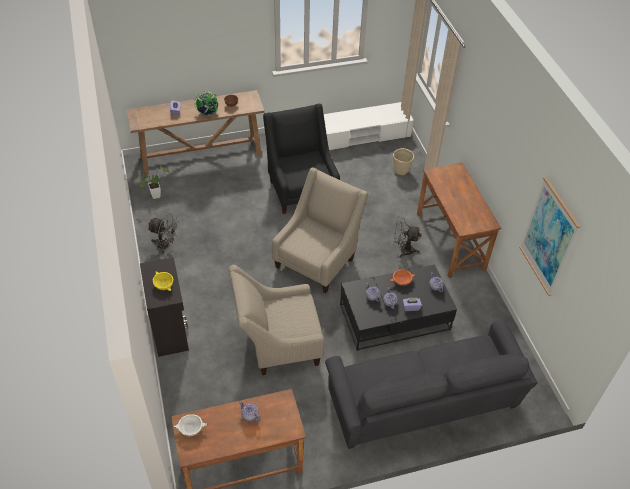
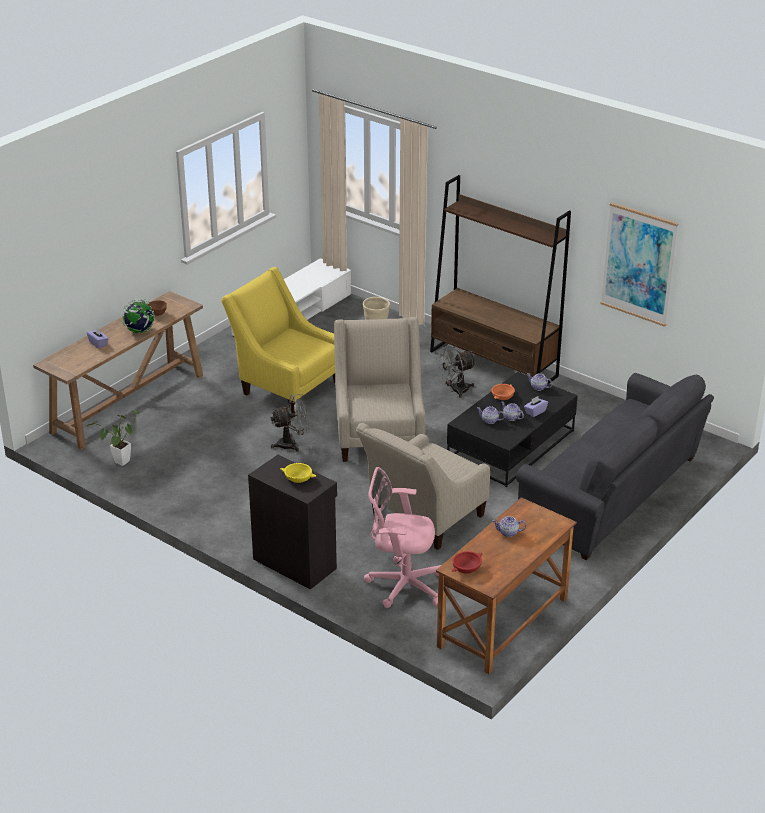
camera: 35 degrees left, 15 degrees down
grey fan [148,213,179,253] -> grey fan moved to [271,394,310,452]
white bowl [173,414,208,436] -> red bowl [452,551,482,574]
black armchair [263,104,340,214] -> yellow armchair [221,267,335,413]
brown desk [417,162,501,278] -> brown bookcase [430,175,571,384]
none -> pink office chair [364,467,441,608]

